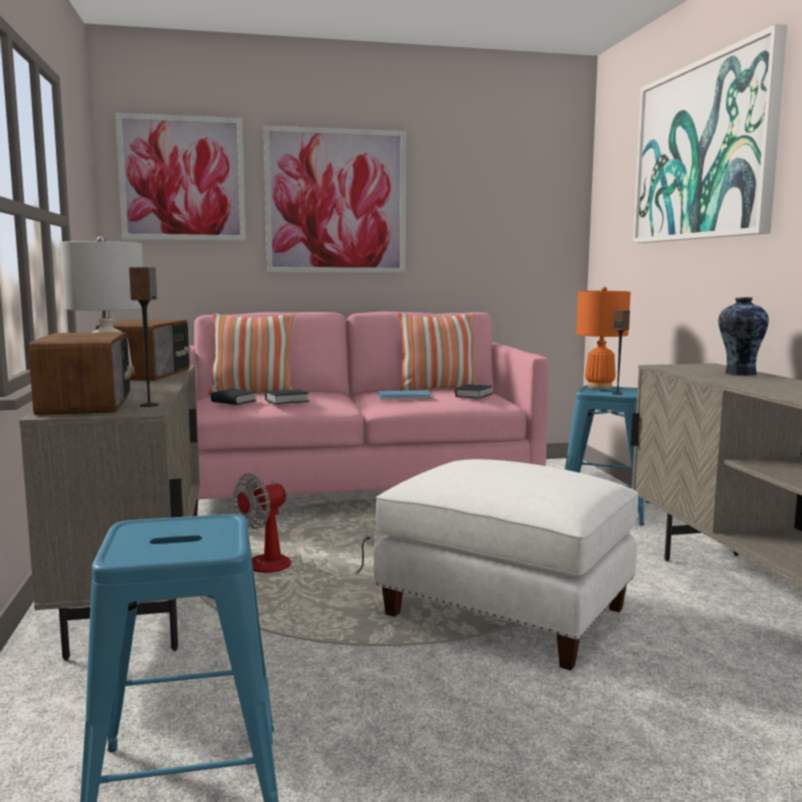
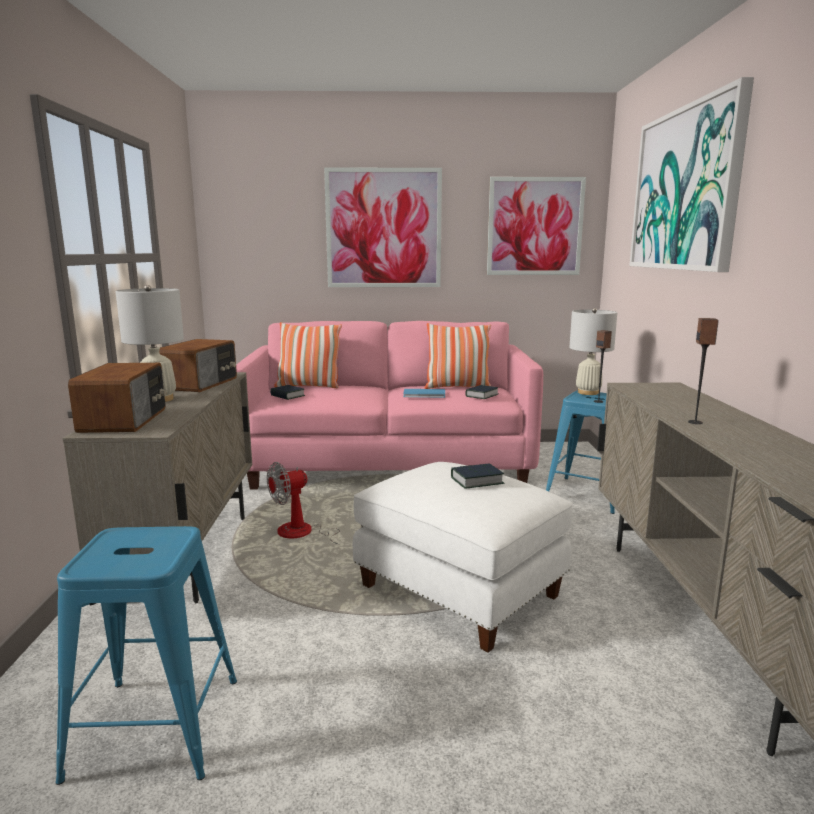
camera: 10 degrees right, 5 degrees up
picture [115,113,246,241] -> picture moved to [487,177,586,275]
speaker [129,267,159,407] -> speaker moved to [688,318,719,424]
book [265,389,310,404] -> book moved to [451,463,504,489]
orange table lamp [576,287,631,389] -> white table lamp [569,308,617,395]
vase [718,297,769,376] -> none

